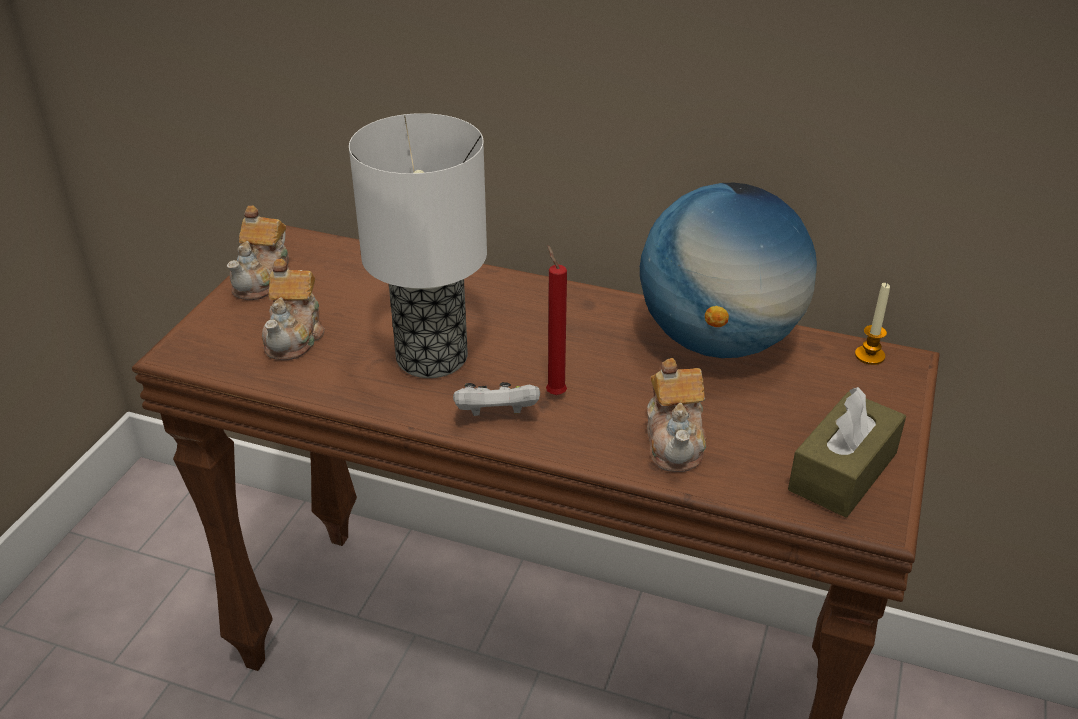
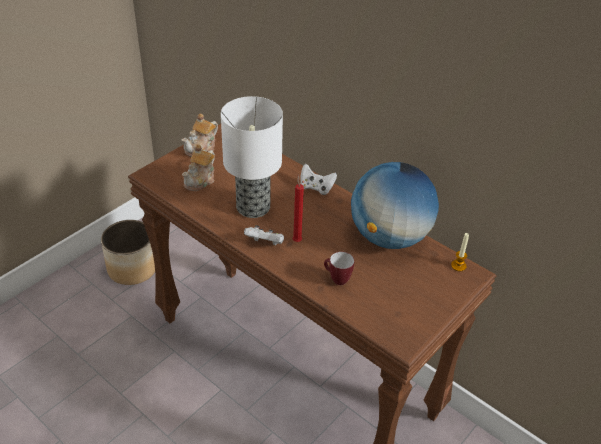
camera: 20 degrees right, 5 degrees up
teapot [647,358,706,472] -> mug [324,252,354,285]
brown tissue box [788,387,906,518] -> none
none -> planter [101,220,155,285]
none -> white game controller [300,164,337,195]

